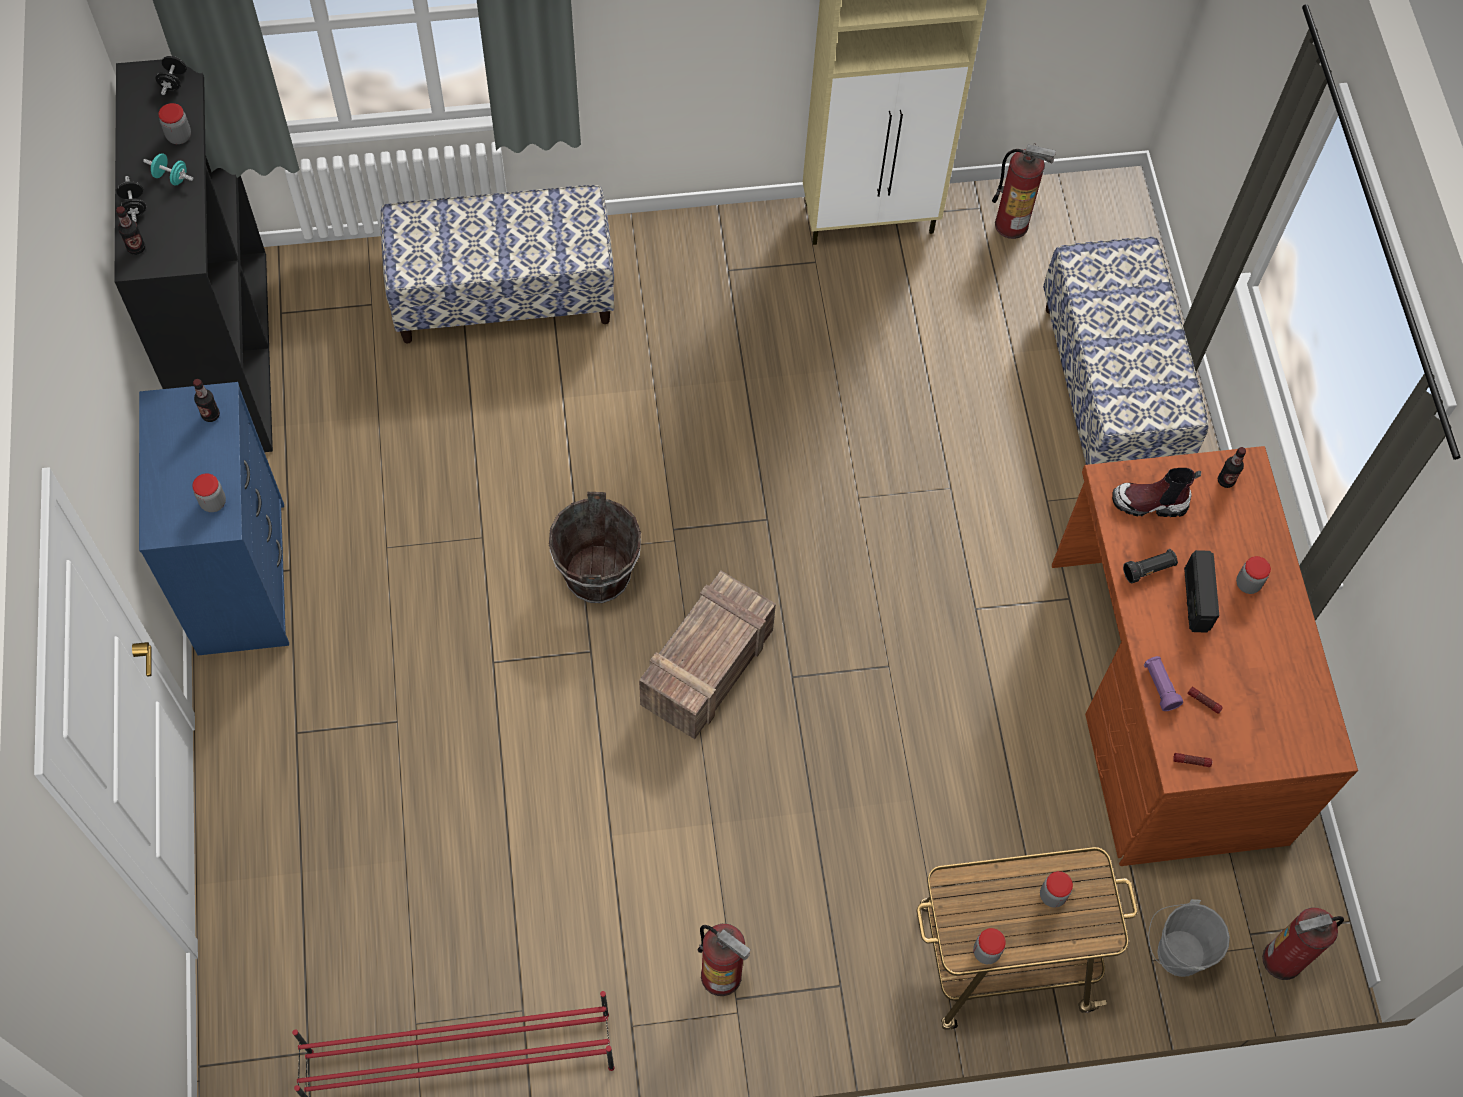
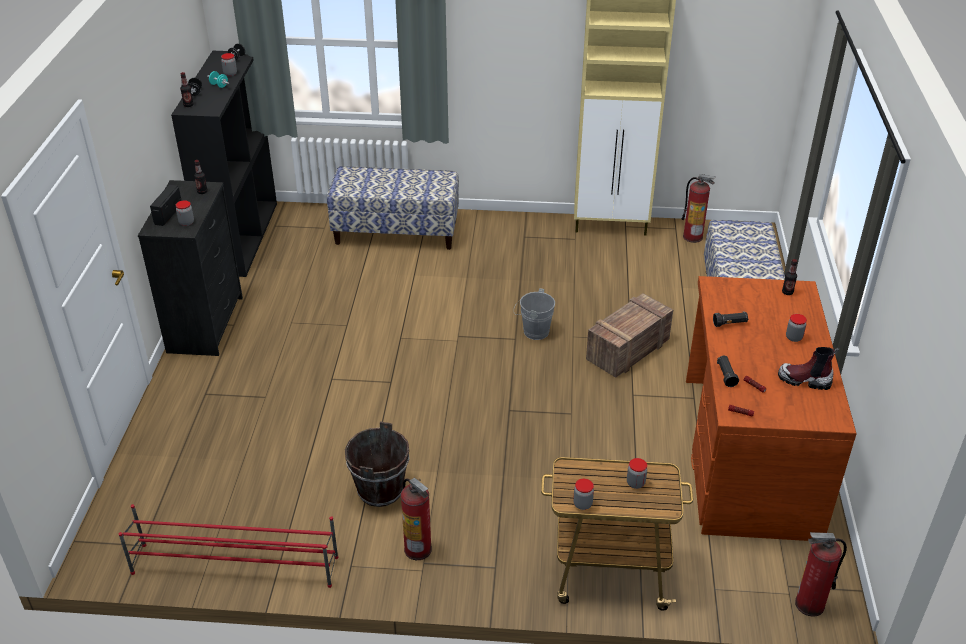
camera: 15 degrees right, 25 degrees down
blue dresser [139,382,289,656] -> black dresser [138,180,243,356]
brown bucket [549,492,641,603] -> brown bucket moved to [345,421,409,507]
crate [639,571,776,739] -> crate moved to [586,293,673,378]
boot [1112,468,1201,517] -> boot moved to [778,347,839,390]
purple flashlight [1144,656,1183,711] -> black flashlight [717,356,739,387]
grey bucket [1148,899,1230,977] -> grey bucket moved to [514,288,555,340]
radio [1184,550,1219,633] -> radio moved to [150,185,182,226]

